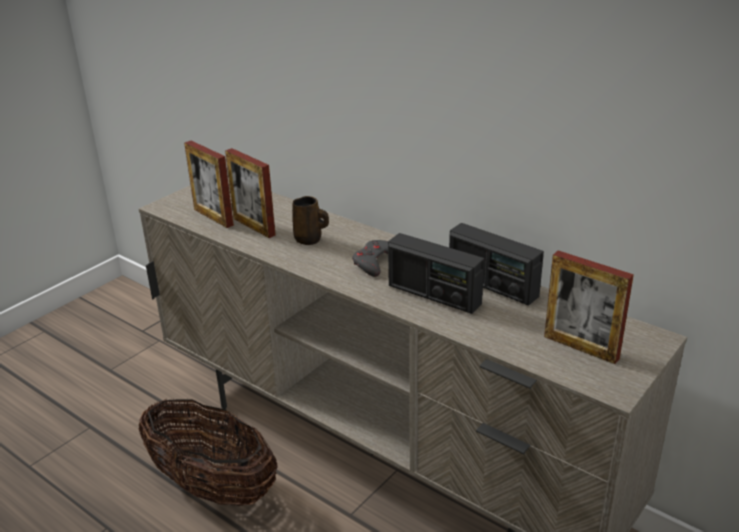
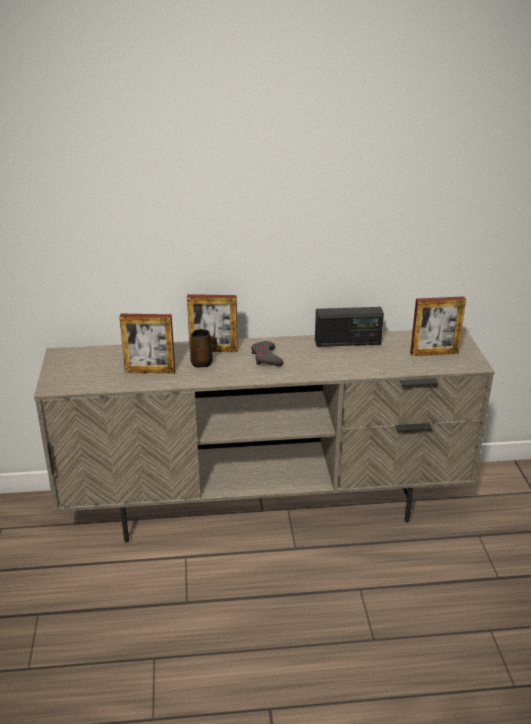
camera: 45 degrees left, 0 degrees up
basket [139,399,278,506] -> none
picture frame [184,141,234,228] -> picture frame moved to [187,294,238,352]
radio [388,233,484,314] -> none

